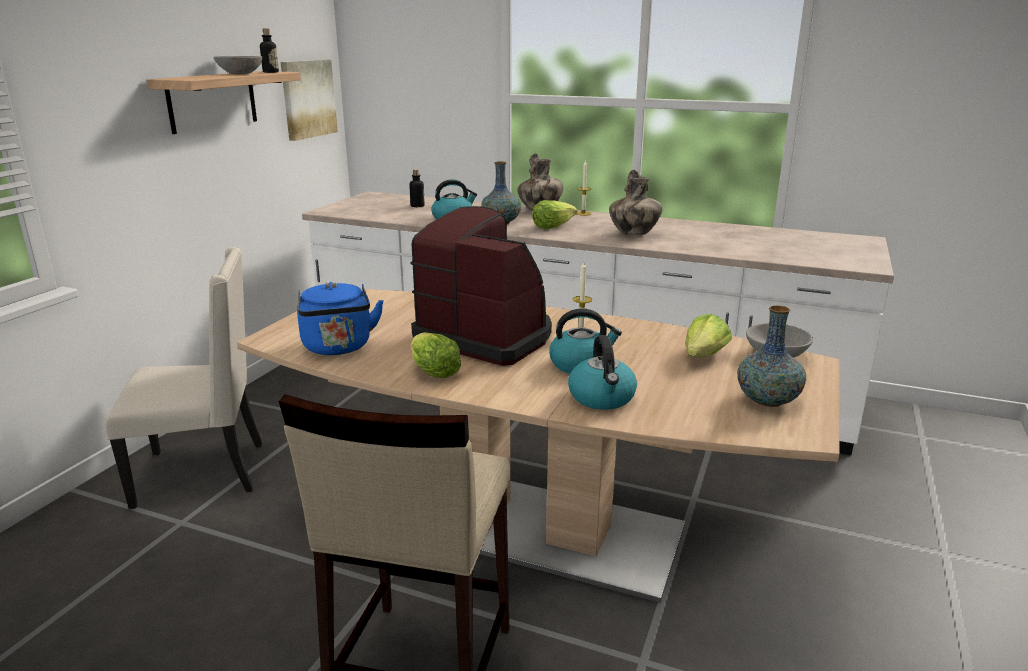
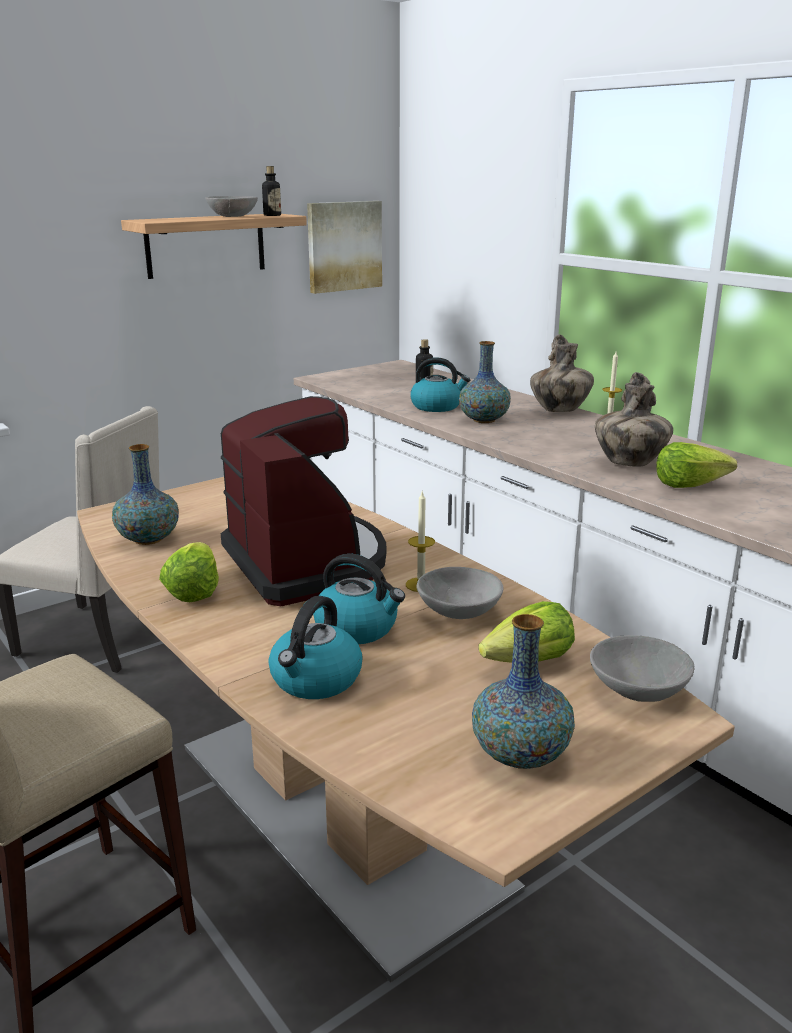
camera: 30 degrees right, 0 degrees up
blue kettle [297,282,384,355] -> vase [112,444,179,545]
lettuce [532,200,577,229] -> lettuce moved to [656,442,737,488]
none -> grey bowl [416,567,504,619]

